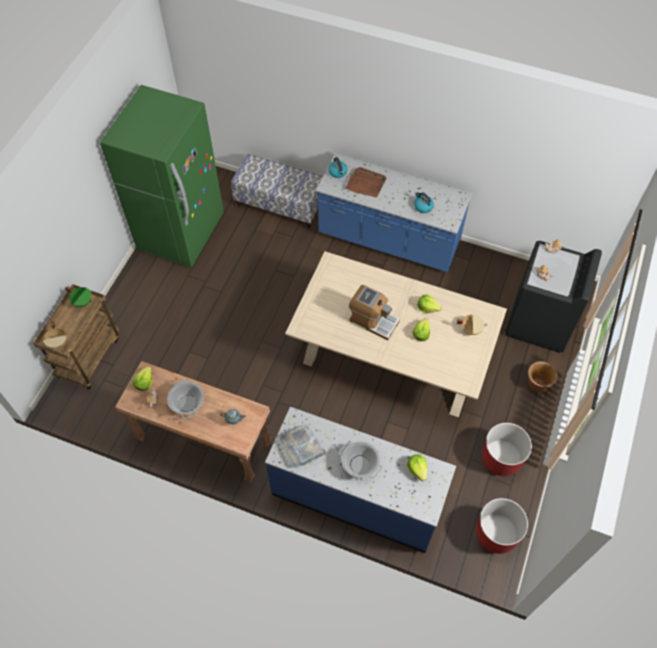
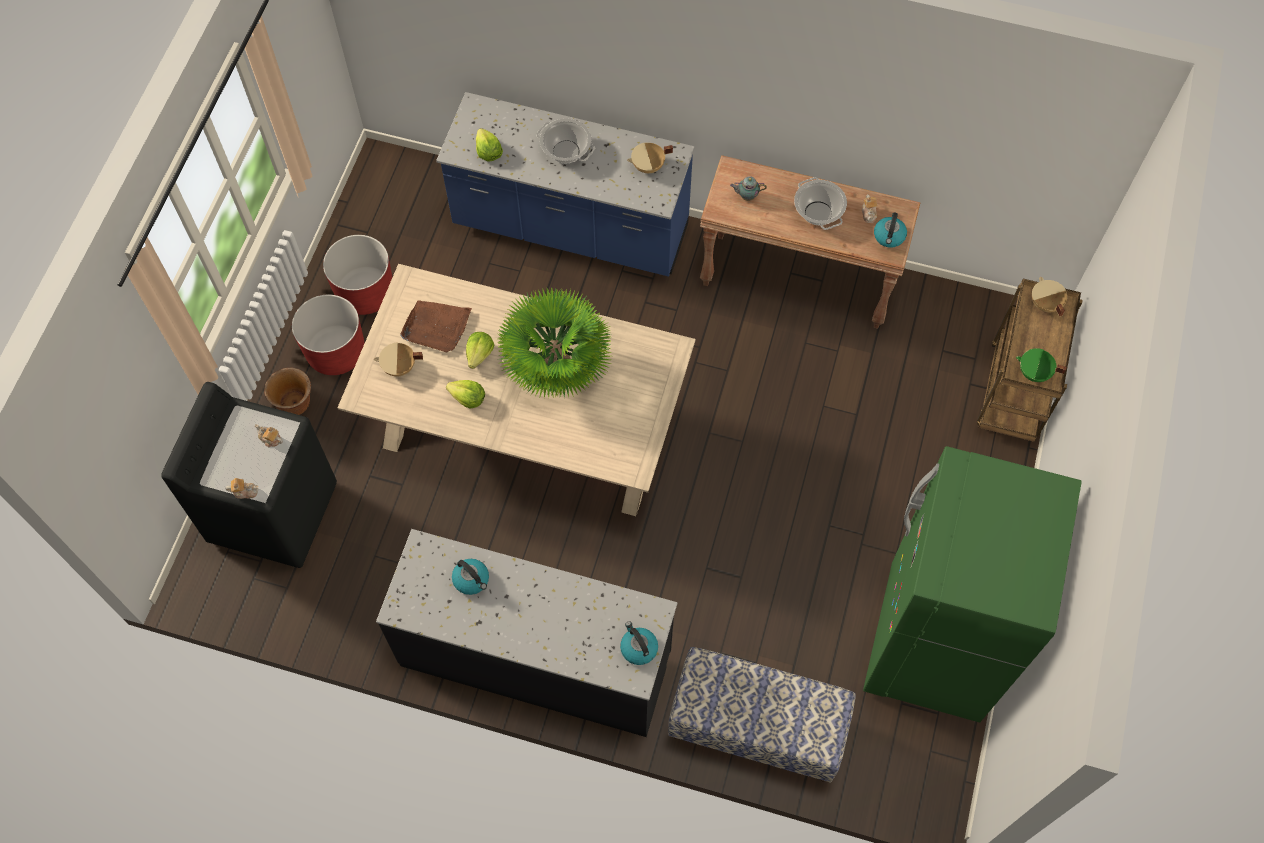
camera: 175 degrees right, 5 degrees up
lettuce [132,366,153,391] -> kettle [874,212,907,248]
grey tray [277,424,327,468] -> beige cooking pot [627,142,673,173]
blue counter [316,153,472,272] -> black counter [376,529,677,737]
brown tray [346,167,386,197] -> brown tray moved to [400,300,472,352]
coffee machine [349,285,400,340] -> potted plant [497,287,611,399]
red planter [476,498,528,554] -> red planter moved to [292,295,365,375]

